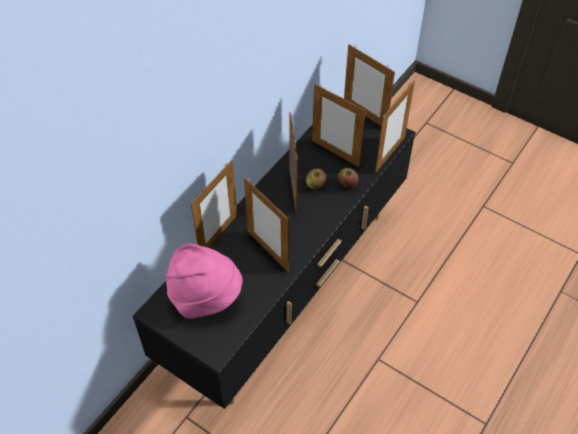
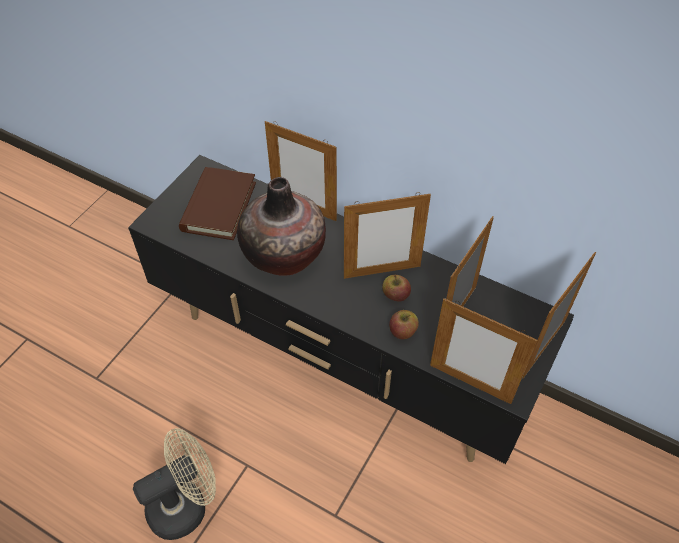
camera: 85 degrees right, 0 degrees up
pink hat [166,243,243,319] -> brown book [179,167,256,240]
picture frame [244,177,289,272] -> vase [237,177,326,276]
none -> beige fan [133,428,216,540]

